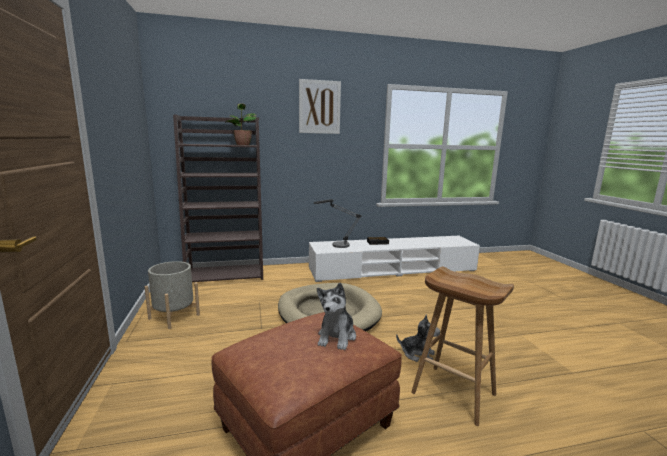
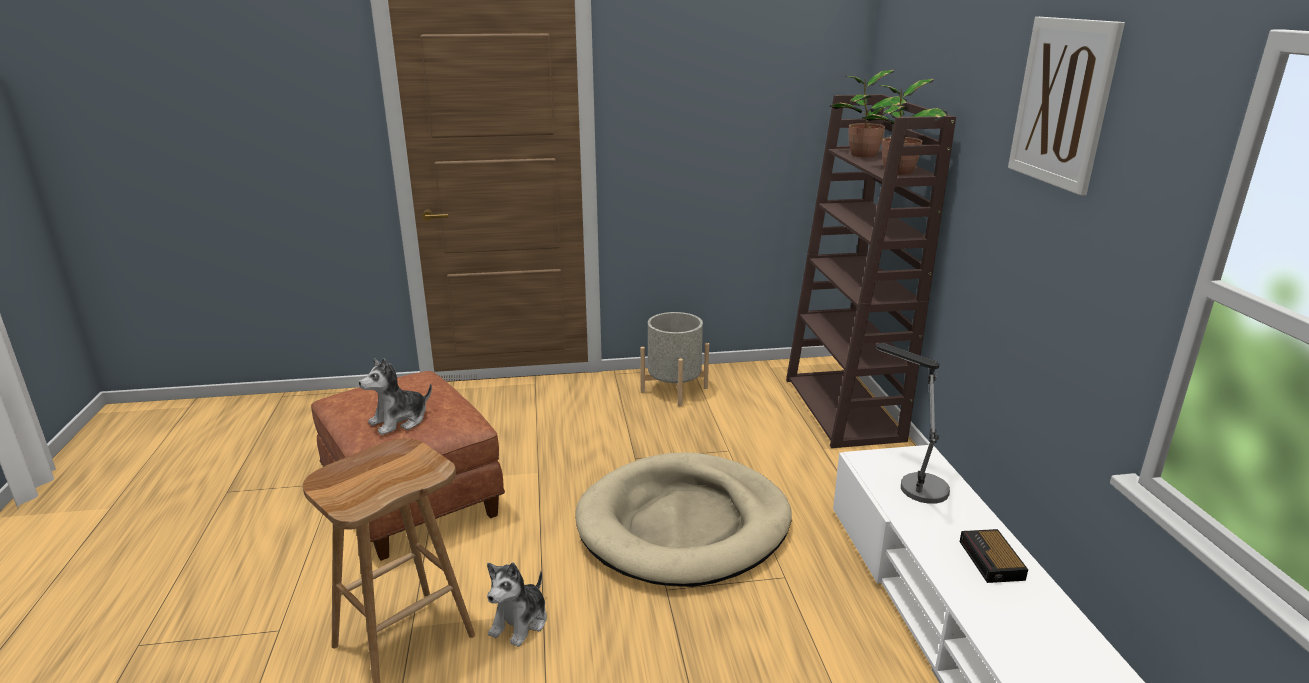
camera: 95 degrees right, 10 degrees up
plush toy [317,283,356,350] -> plush toy turned 60 degrees counterclockwise [359,358,432,435]
none -> potted plant [830,70,907,157]

